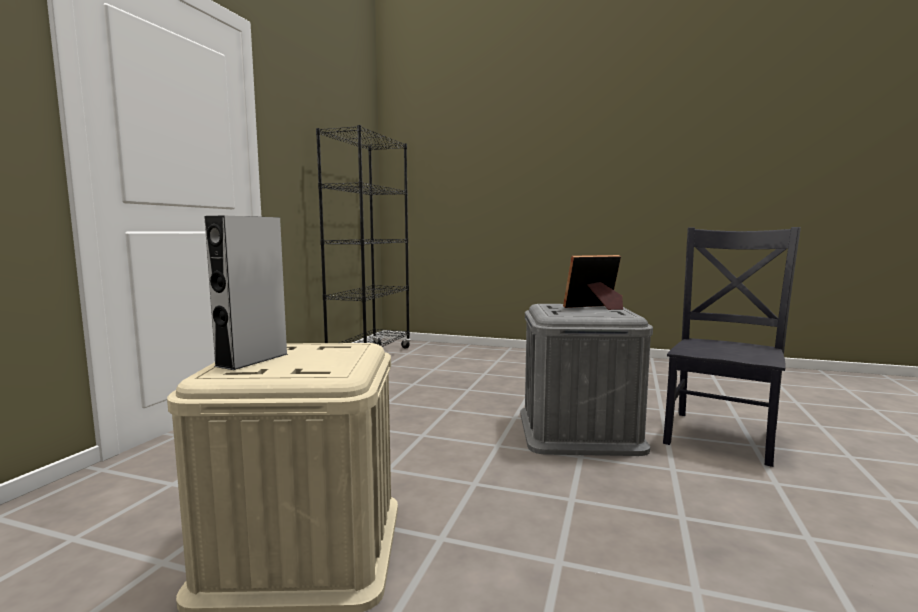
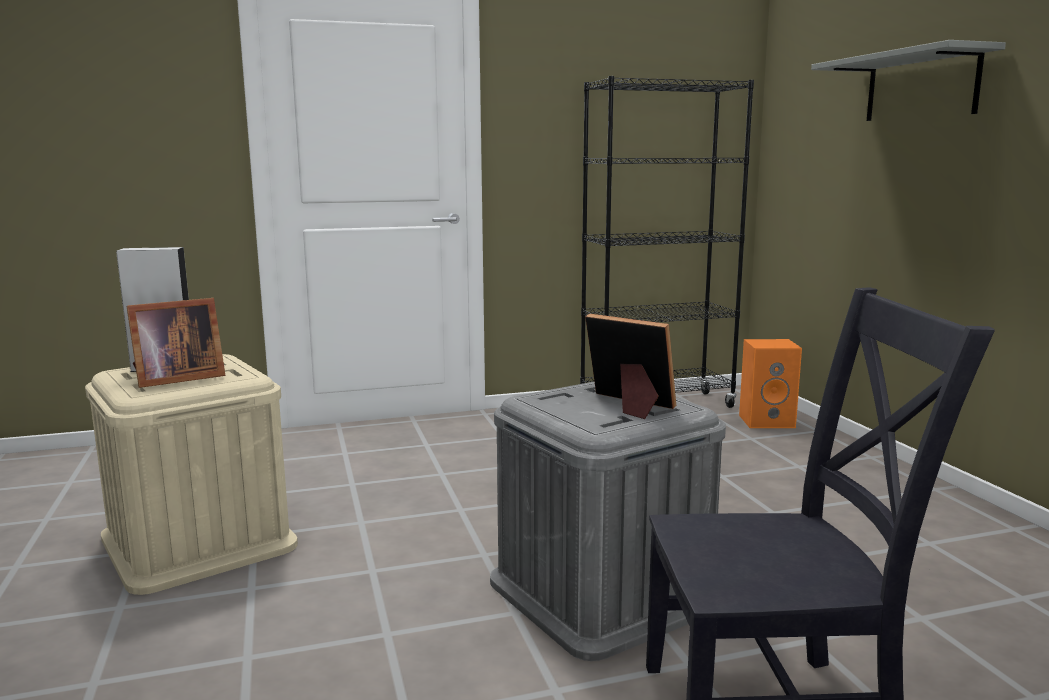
camera: 55 degrees right, 5 degrees up
none -> picture frame [127,298,225,388]
none -> orange speaker [739,339,802,428]
none -> grey shelf [811,40,1006,121]

